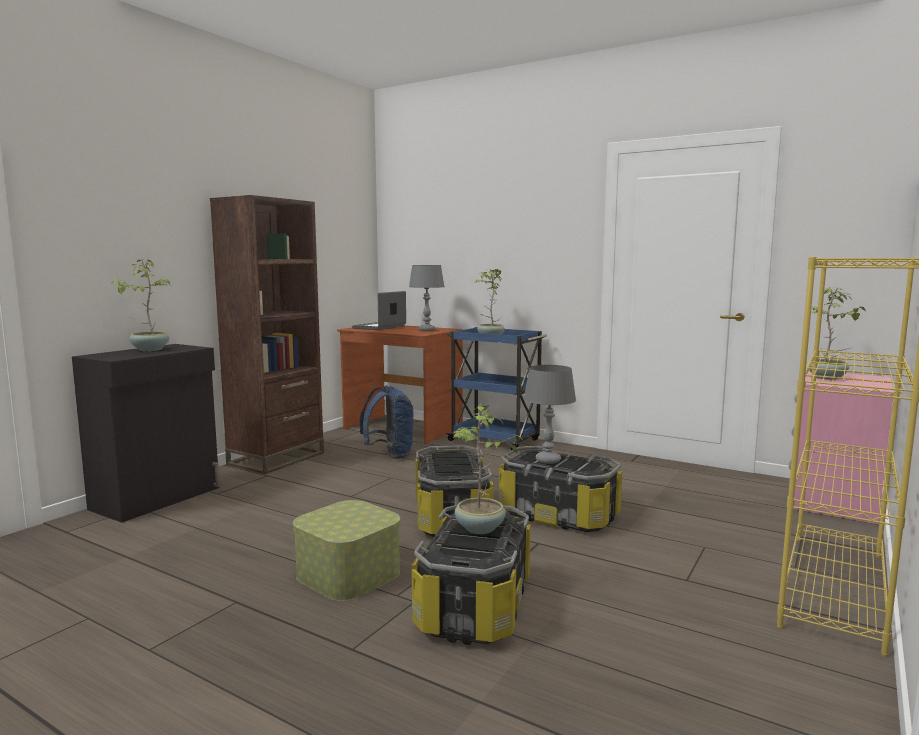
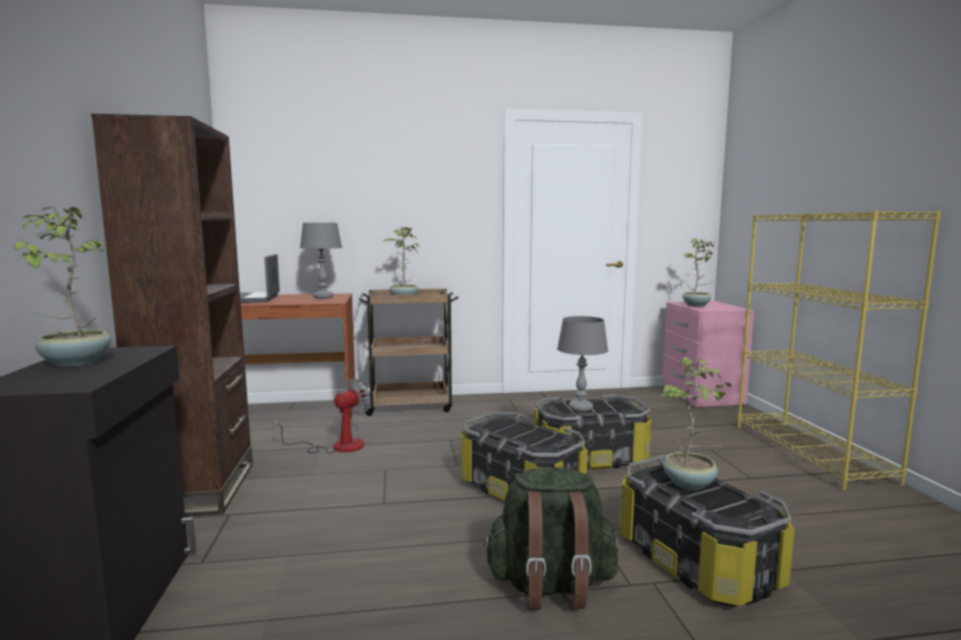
camera: 40 degrees left, 0 degrees up
storage box [293,500,400,601] -> green backpack [483,467,618,610]
blue backpack [360,385,413,459] -> fan [273,378,371,453]
blue cart [446,327,547,450] -> brown cart [359,288,459,416]

